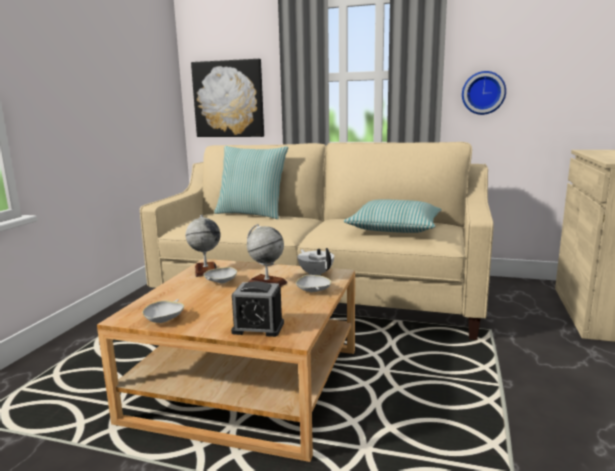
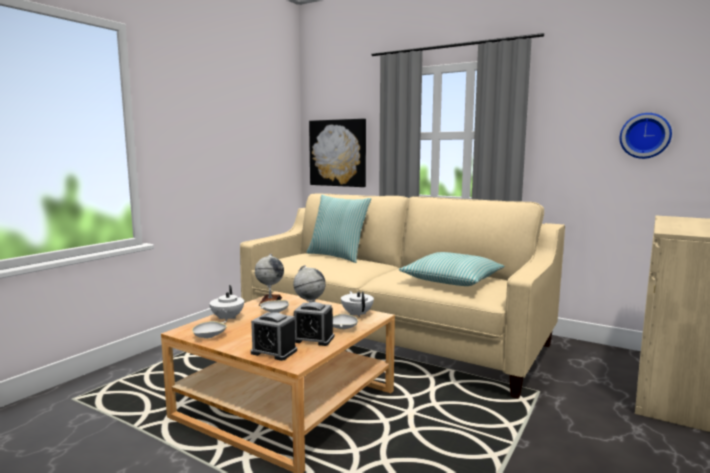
camera: 15 degrees right, 5 degrees down
wall clock [462,71,506,115] -> wall clock moved to [620,113,672,159]
none -> white teapot [209,285,244,322]
none -> alarm clock [294,302,334,346]

